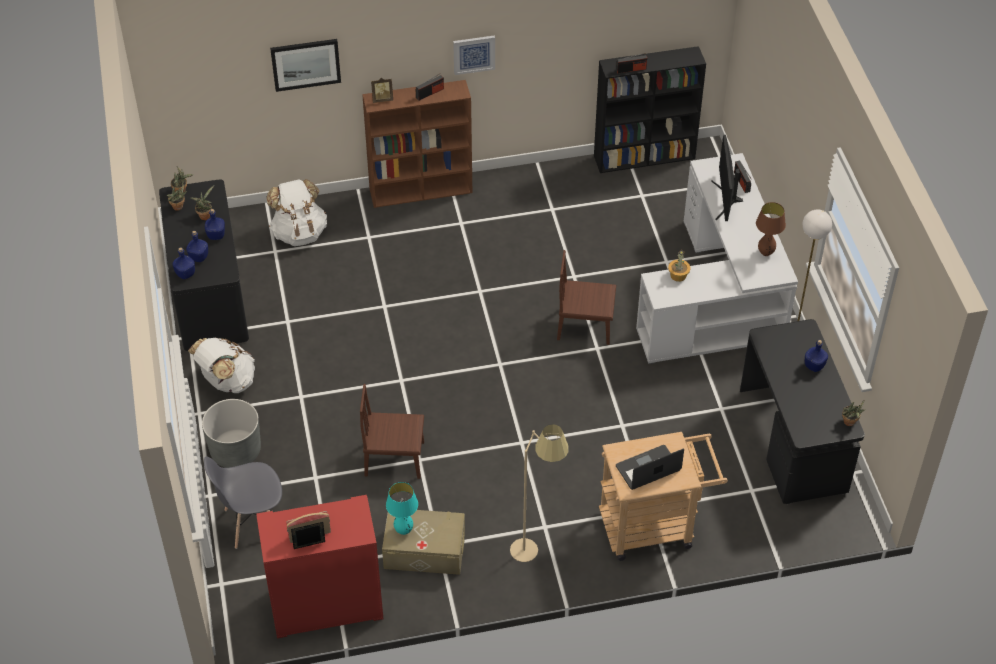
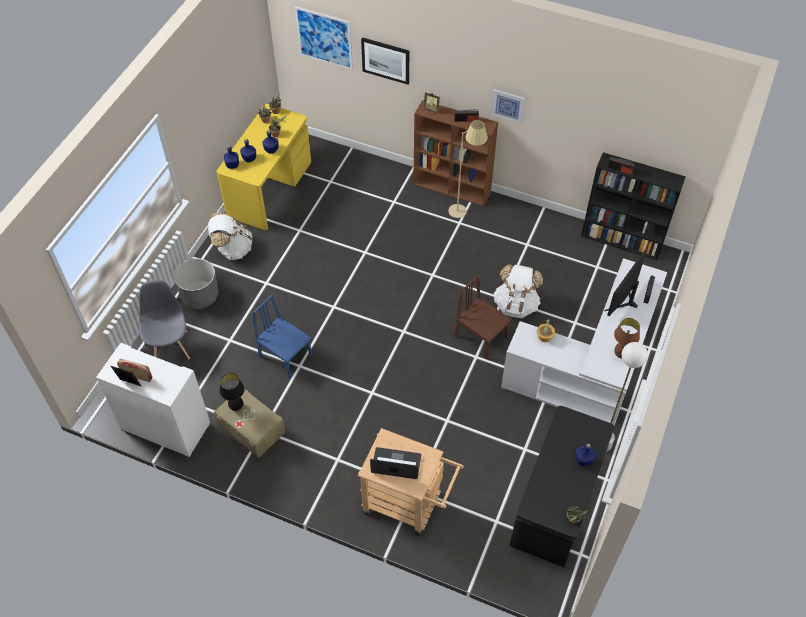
camera: 35 degrees right, 5 degrees up
black desk [159,179,249,351] -> yellow desk [217,104,311,230]
grey chair [204,456,282,549] -> grey chair turned 60 degrees clockwise [139,280,190,359]
red cabinet [256,495,384,639] -> white cabinet [96,343,210,458]
white backpack [266,179,327,246] -> white backpack moved to [494,264,543,318]
brown chair [360,384,424,479] -> blue chair [253,295,313,379]
turquoise table lamp [386,482,418,535] -> black table lamp [220,373,245,411]
beige floor lamp [510,424,569,562] -> beige floor lamp moved to [448,120,488,218]
none -> picture [295,6,353,70]

